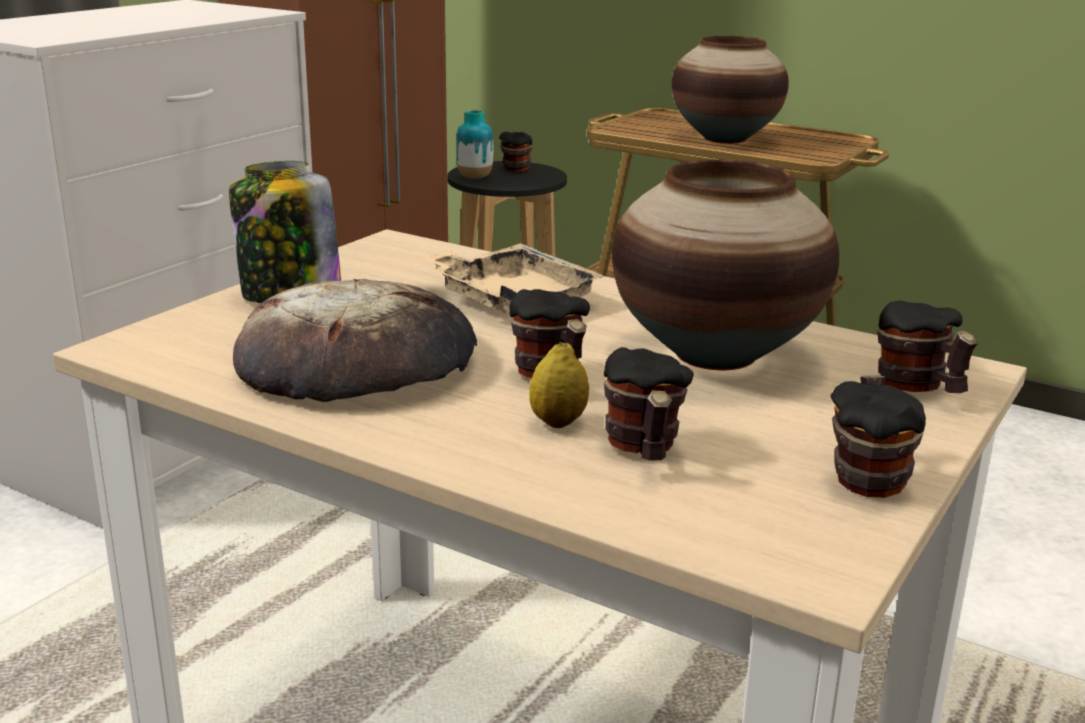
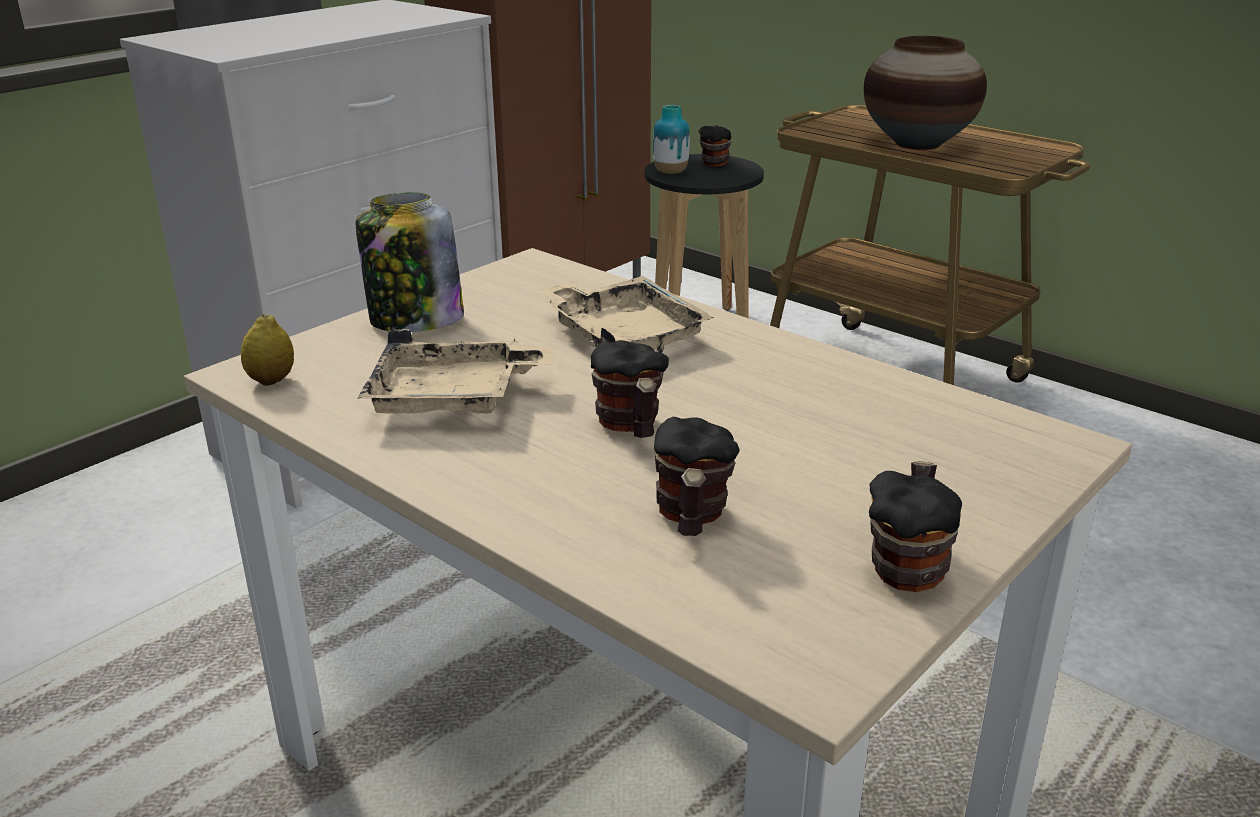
camera: 10 degrees right, 5 degrees up
bread [233,279,477,402] -> beige tray [358,329,554,414]
lemon [529,342,589,428] -> lemon moved to [241,314,294,386]
vase [612,159,839,370] -> none
mug [877,301,978,393] -> none

